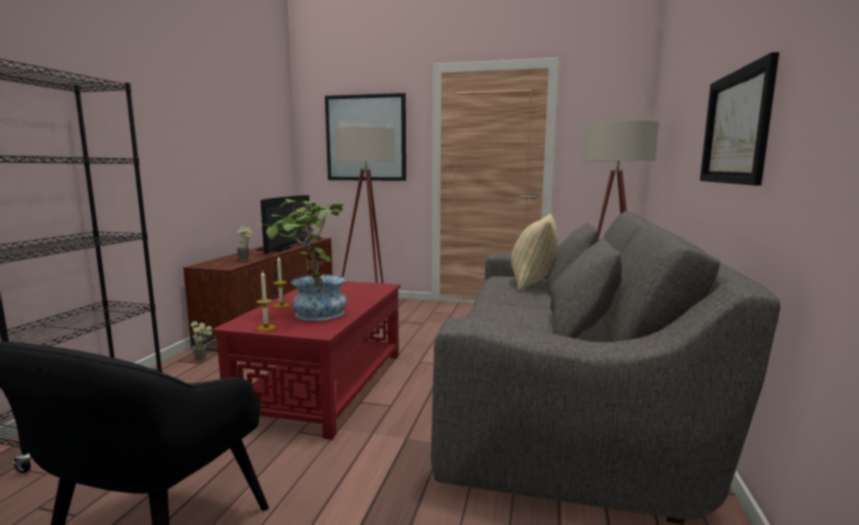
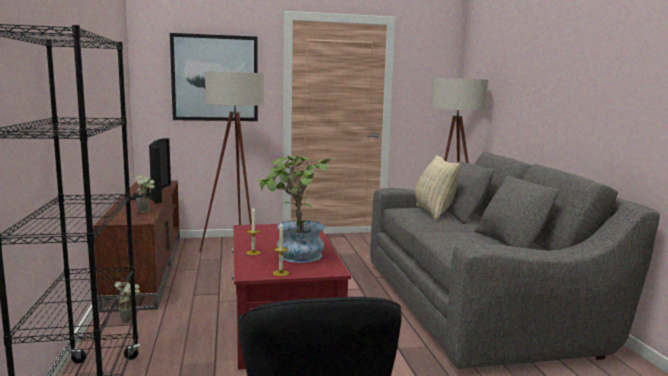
camera: 25 degrees left, 0 degrees up
picture [700,52,779,186] -> none

